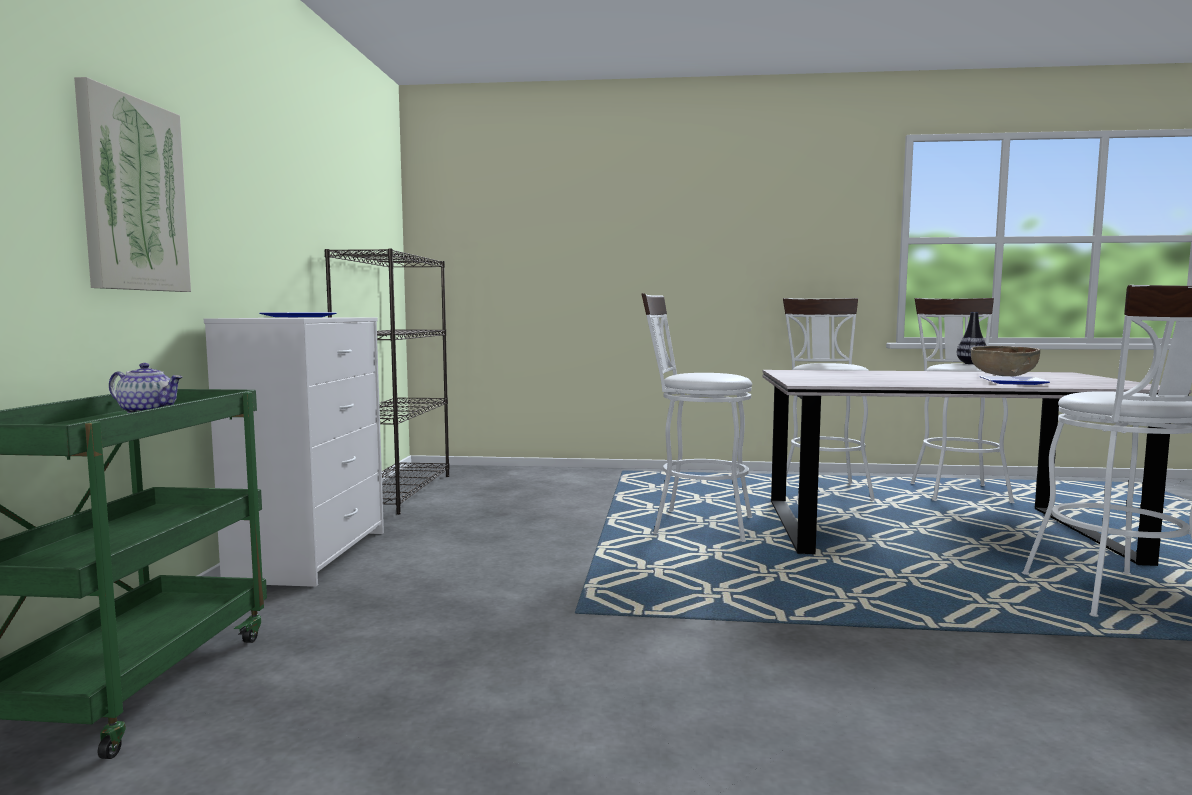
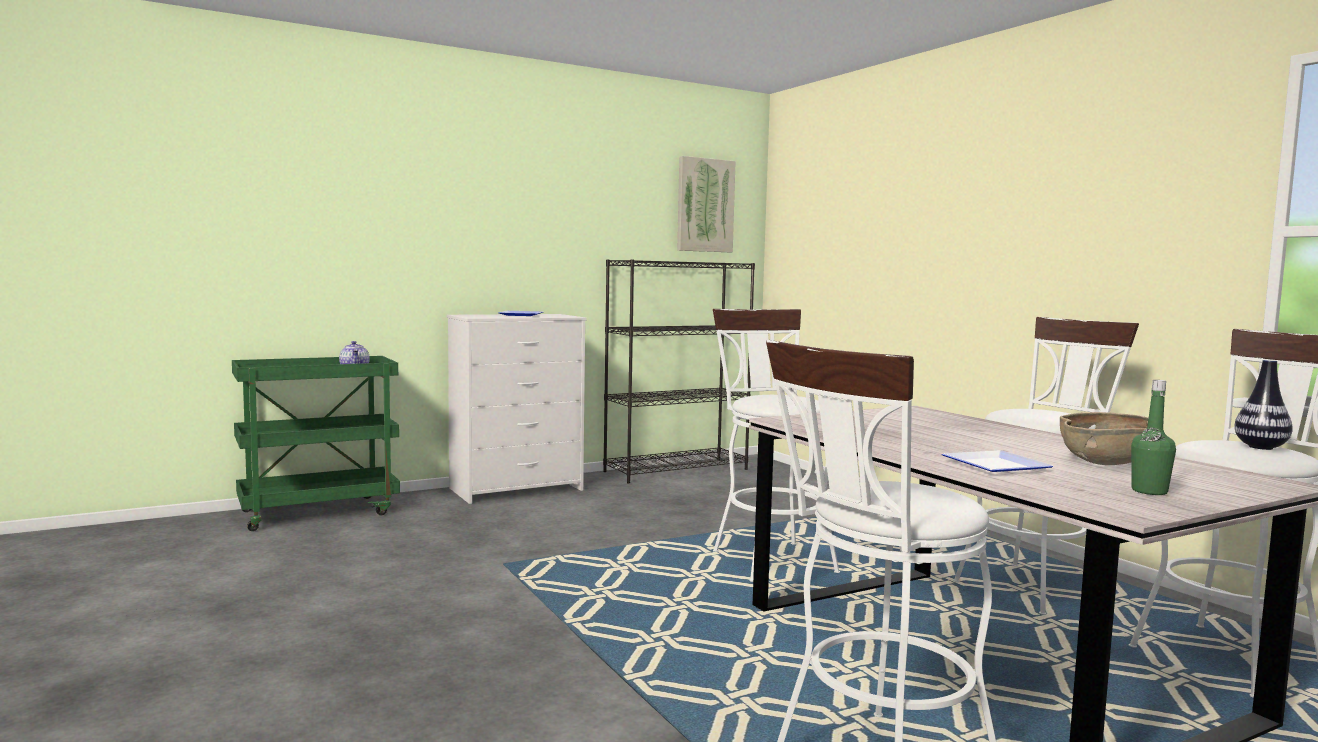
camera: 55 degrees right, 0 degrees up
picture [74,77,191,292] -> picture moved to [677,156,736,252]
none -> green bottle [1131,380,1176,495]

